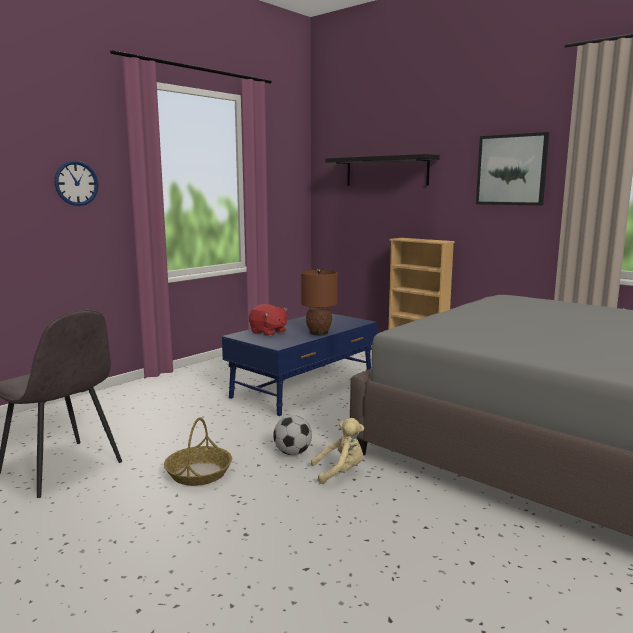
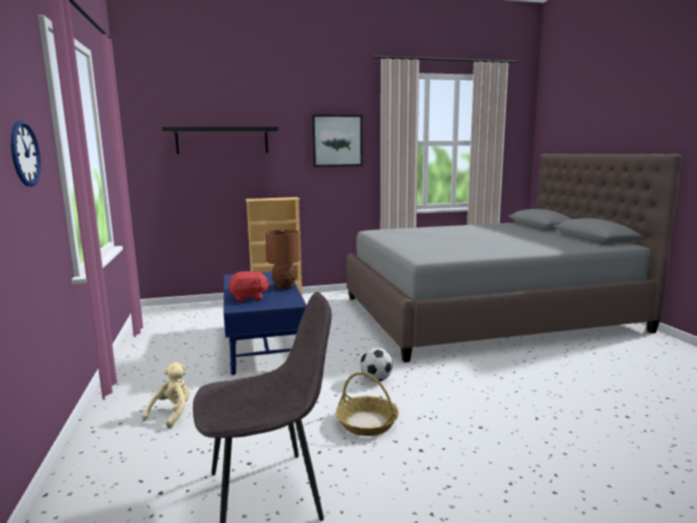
camera: 55 degrees left, 0 degrees up
beige plush toy [311,418,364,484] -> beige plush toy moved to [142,362,190,429]

